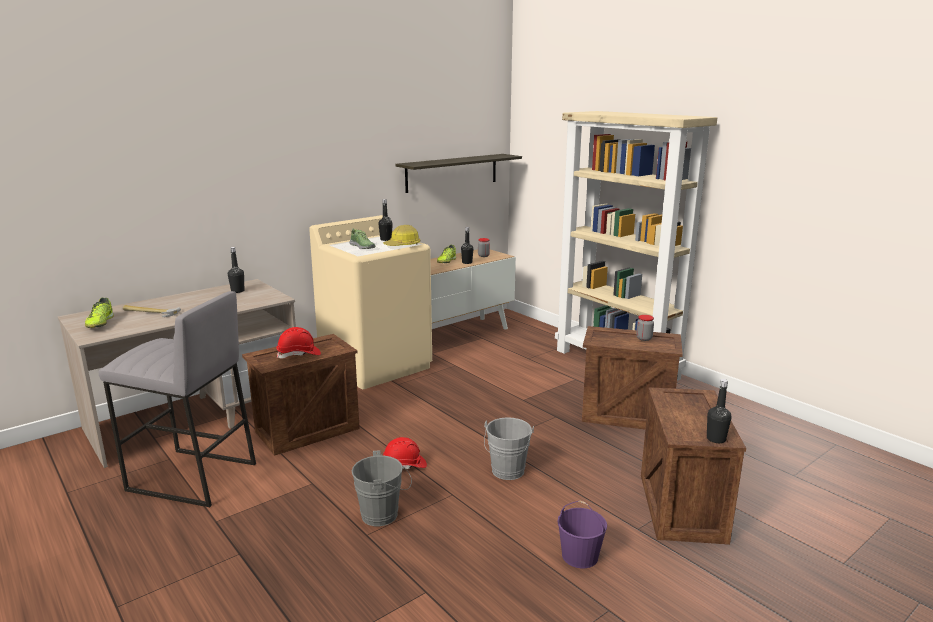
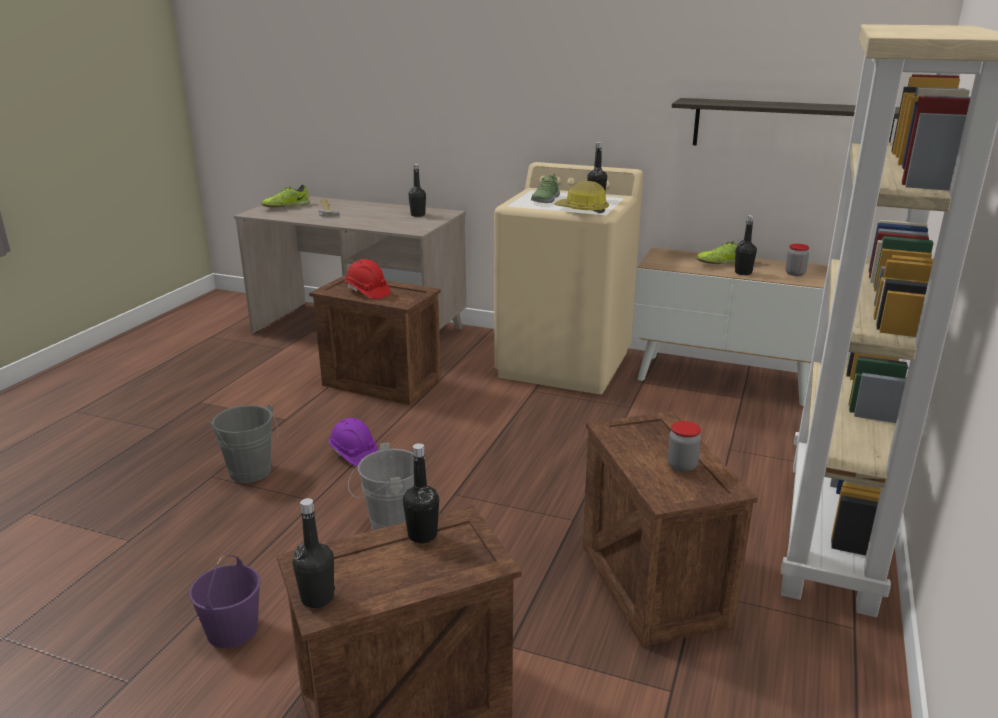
camera: 60 degrees right, 5 degrees up
grey stool [99,291,256,507] -> none
red hard hat [383,437,427,469] -> purple hard hat [329,418,378,466]
none -> black bottle [403,443,439,543]

